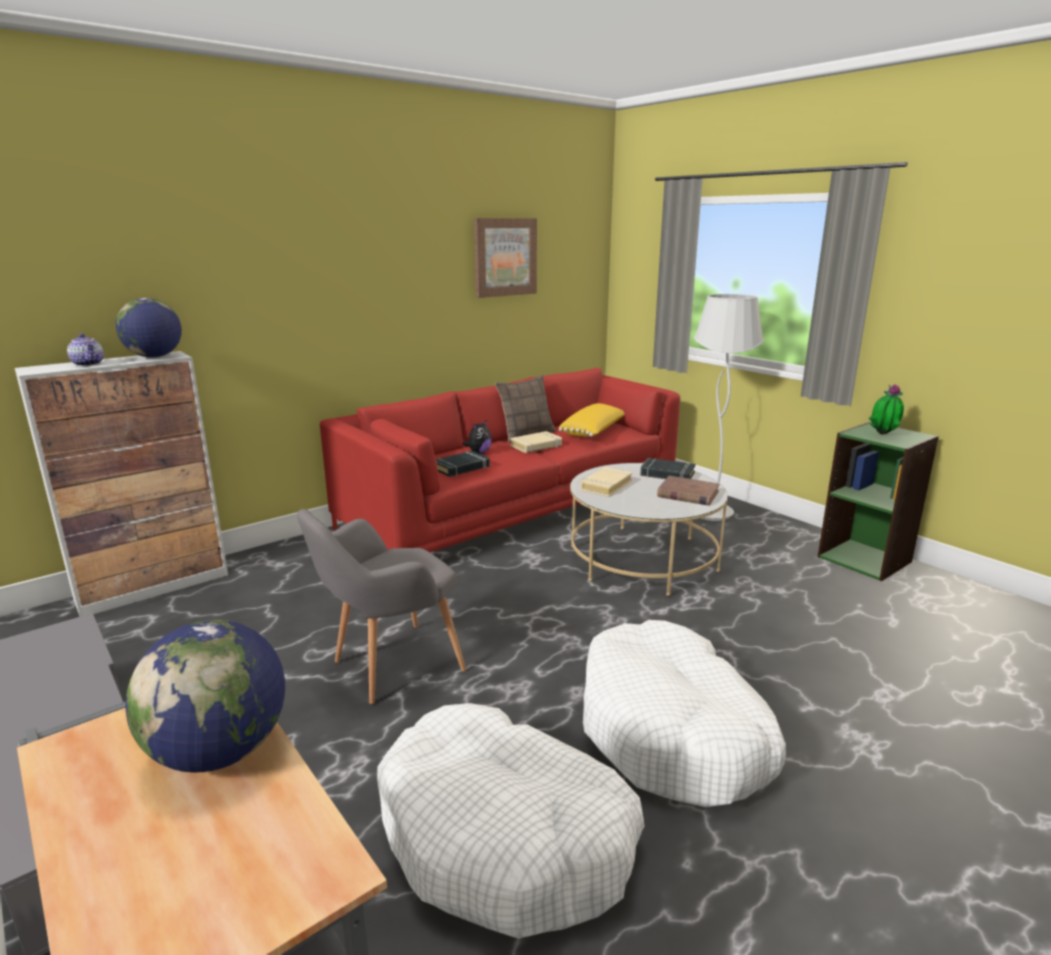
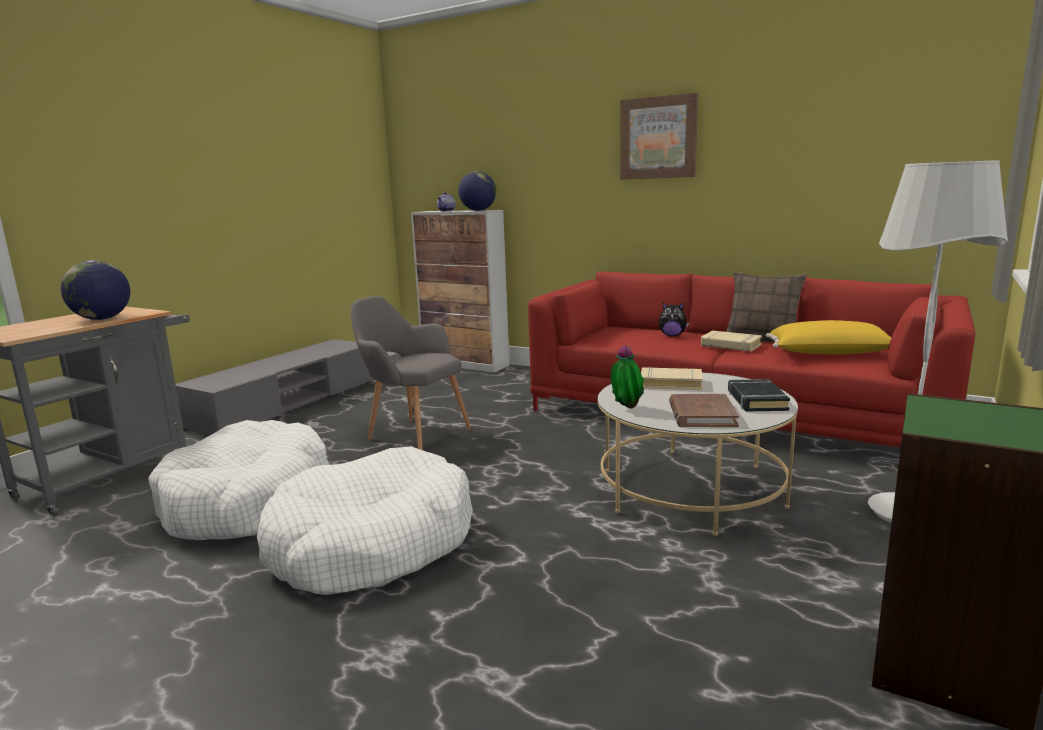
camera: 70 degrees right, 5 degrees down
black book [436,451,490,477] -> none
picture [474,218,537,298] -> picture moved to [620,93,698,180]
potted plant [869,384,904,435] -> potted plant moved to [611,345,644,409]

